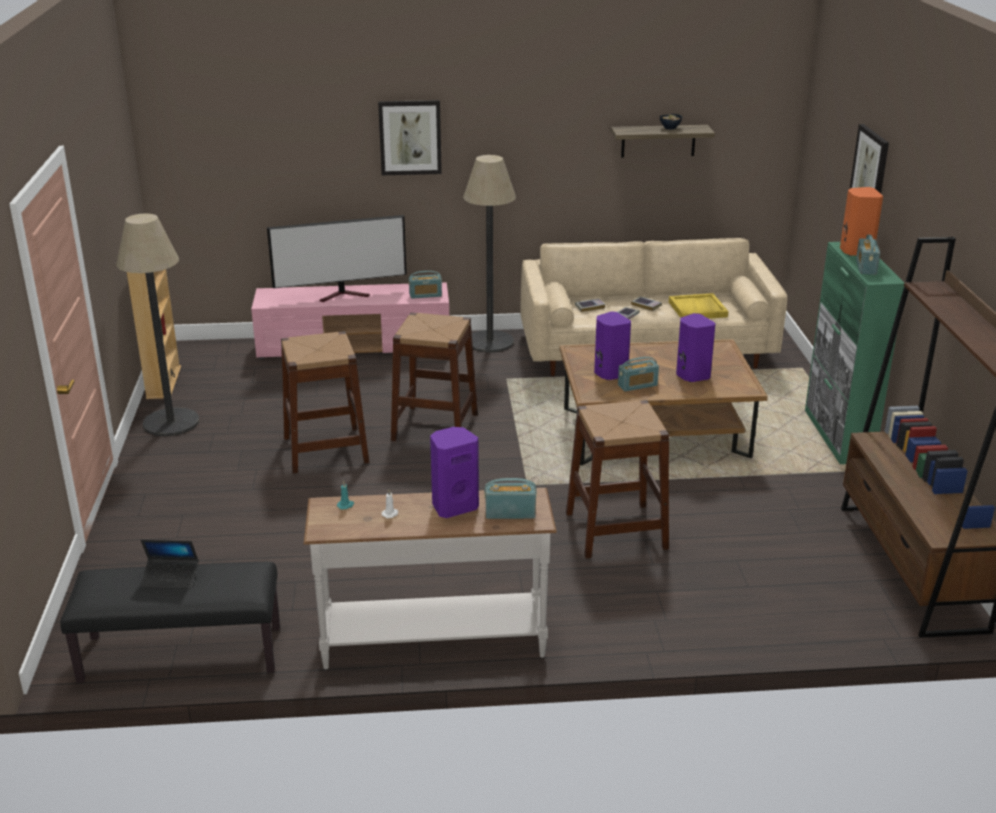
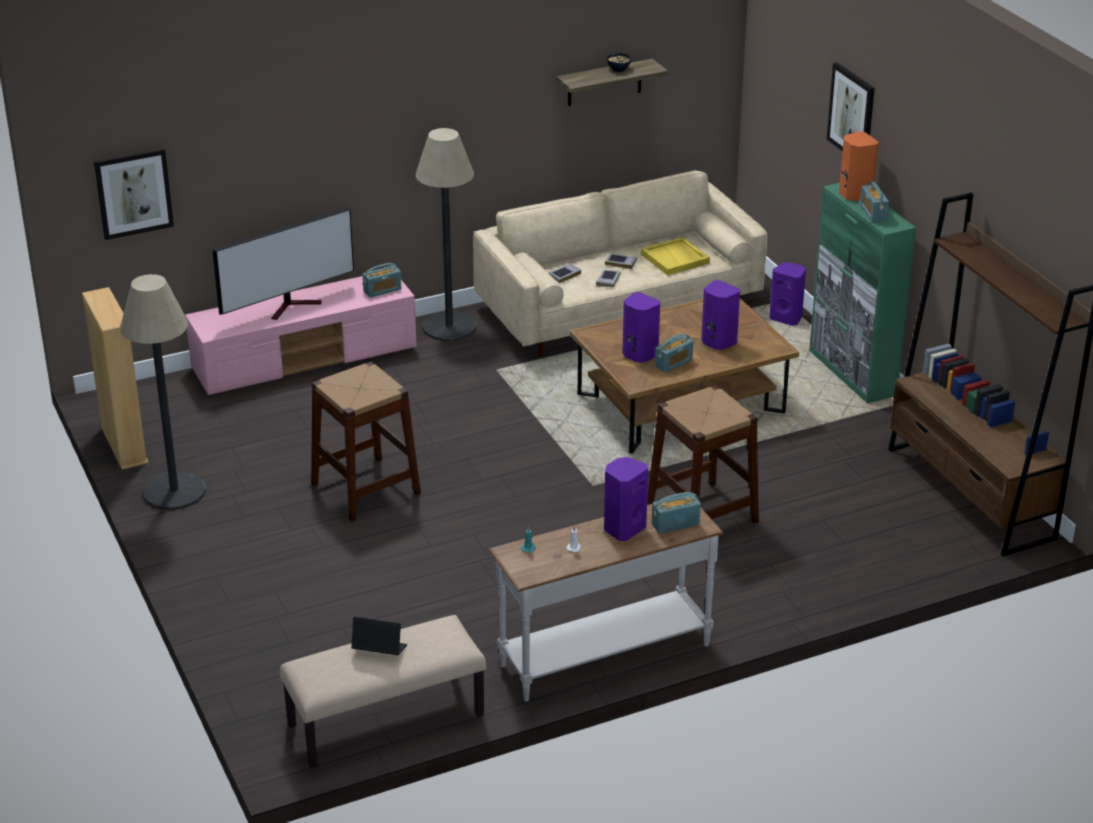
camera: 20 degrees left, 5 degrees up
black bench [60,562,280,683] -> beige bench [280,615,486,768]
laptop [141,540,199,589] -> laptop turned 150 degrees counterclockwise [351,617,407,655]
picture [378,100,442,175] -> picture moved to [94,148,174,240]
brown stool [391,313,478,441] -> none
none -> purple speaker [770,262,806,326]

